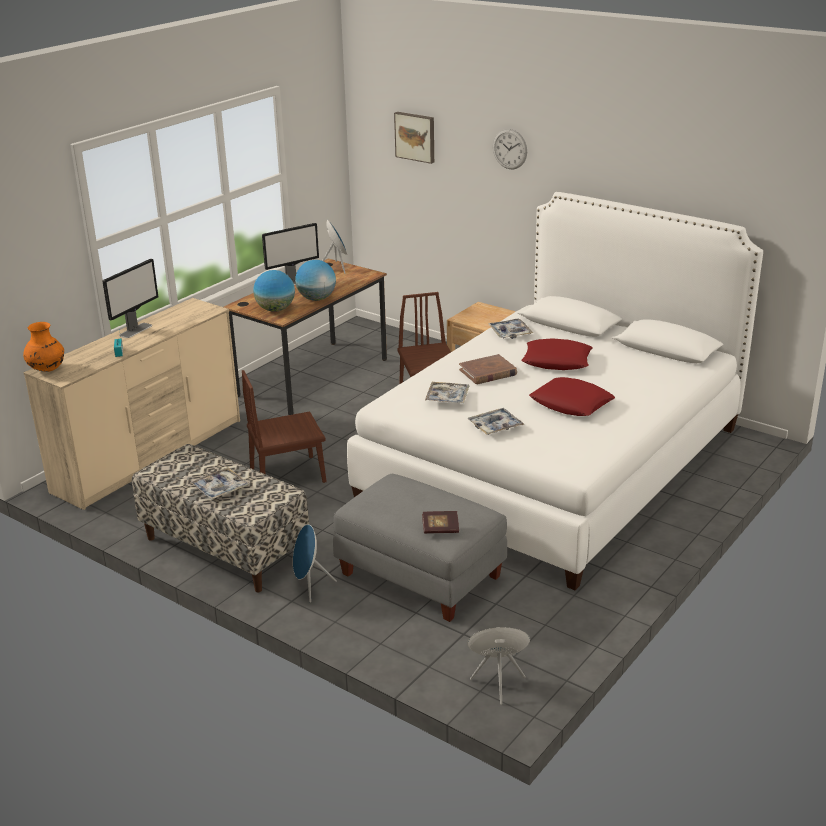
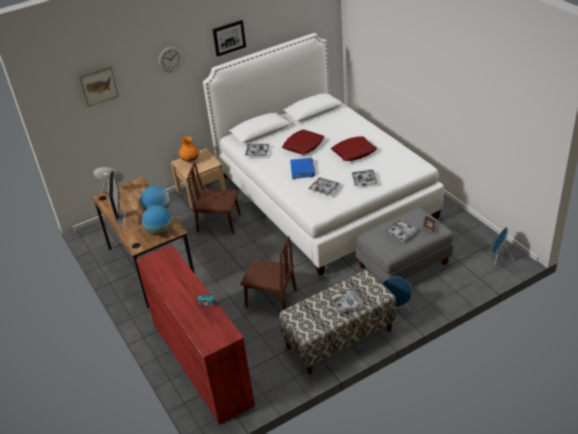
camera: 65 degrees left, 10 degrees up
beige dresser [23,298,240,510] -> red dresser [136,244,255,425]
orange vase [23,322,64,372] -> orange vase moved to [179,137,199,162]
monitor [102,259,159,338] -> none
brown chair [242,370,327,483] -> brown chair turned 75 degrees counterclockwise [240,236,297,310]
brown book [459,354,517,384] -> blue book [290,158,315,179]
none -> picture [212,20,246,57]
none -> tray [384,219,418,241]

